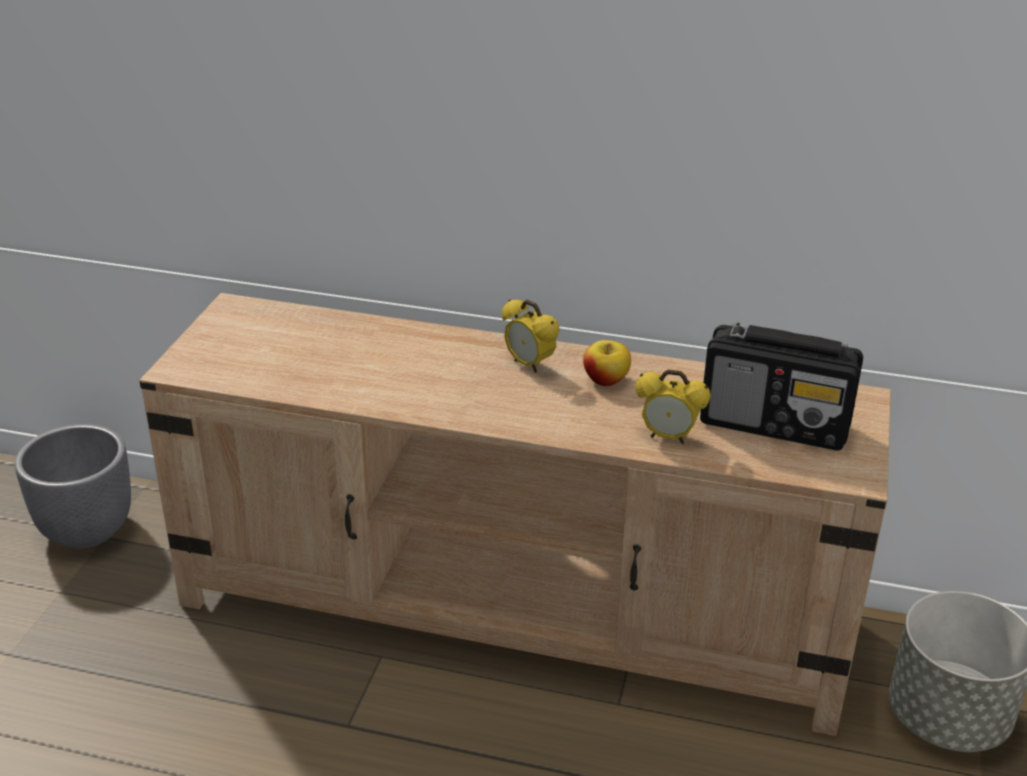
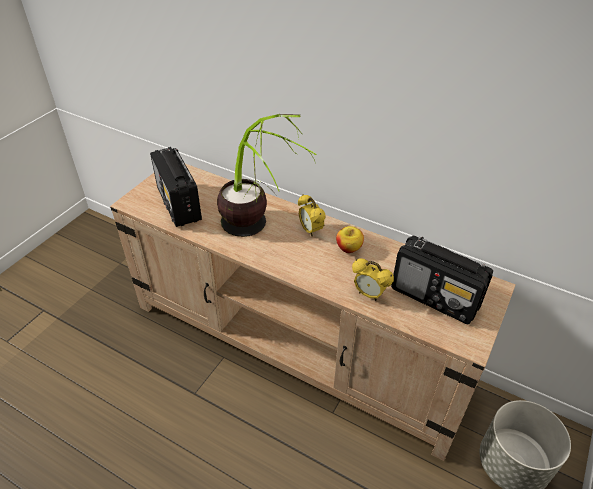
camera: 15 degrees right, 10 degrees up
grey planter [15,424,131,549] -> none
none -> radio [150,147,202,227]
none -> potted plant [217,114,317,237]

